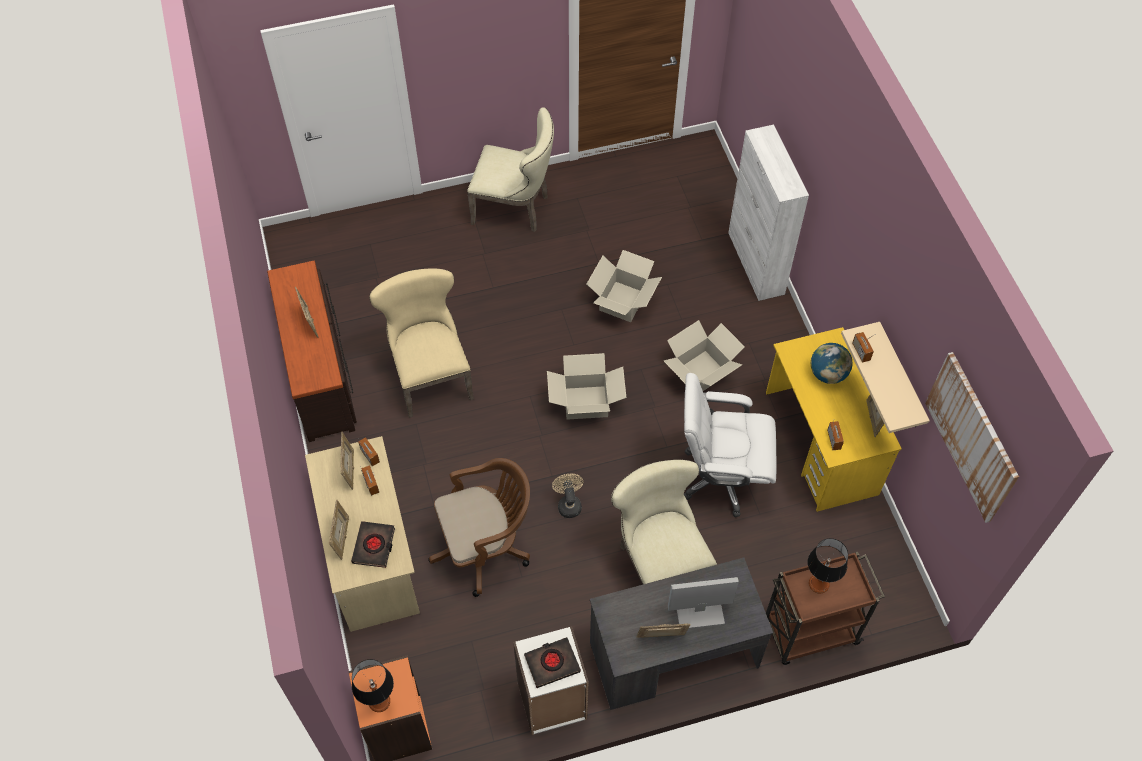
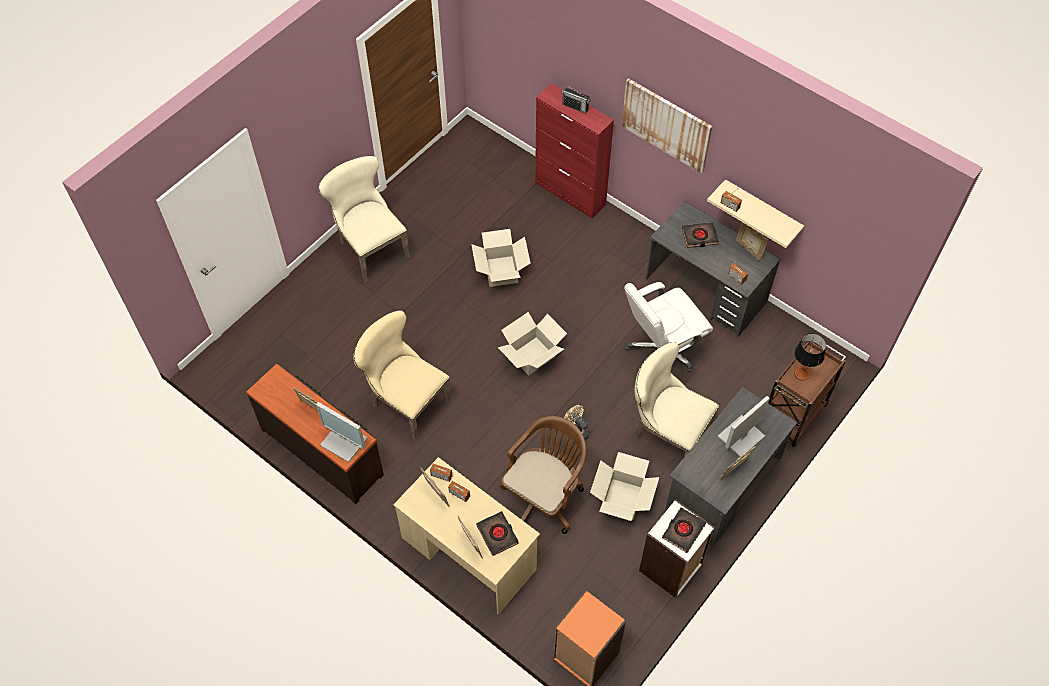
camera: 35 degrees left, 0 degrees up
table lamp [352,659,394,712] -> none
beige chair [467,107,554,232] -> beige chair turned 105 degrees counterclockwise [318,156,410,282]
cardboard box [664,320,745,391] -> cardboard box moved to [590,452,659,521]
white cabinet [728,125,809,301] -> red cabinet [535,83,614,219]
yellow desk [766,327,902,512] -> grey desk [646,201,781,337]
globe [811,343,852,384] -> black book [682,222,719,248]
picture [925,352,1019,523] -> picture moved to [622,78,712,174]
none -> monitor [316,402,368,462]
none -> radio [561,86,591,113]

